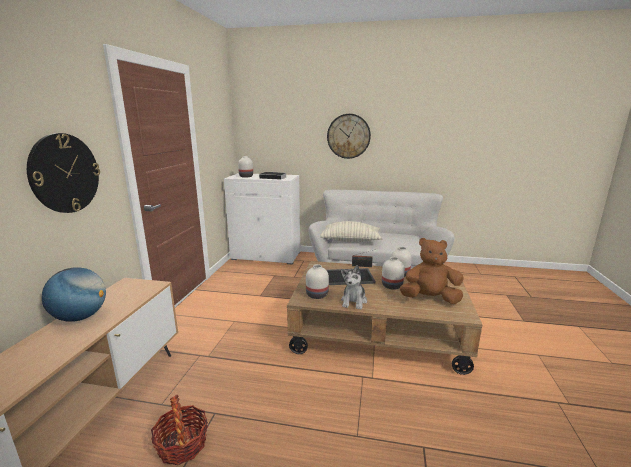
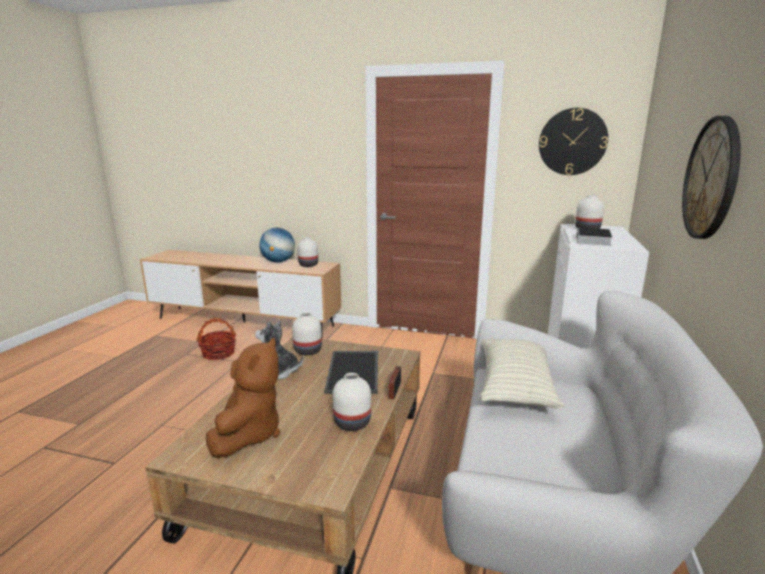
camera: 95 degrees right, 0 degrees up
wall clock [27,133,100,213] -> wall clock moved to [539,108,608,175]
white vase [382,257,405,290] -> white vase moved to [298,237,318,267]

